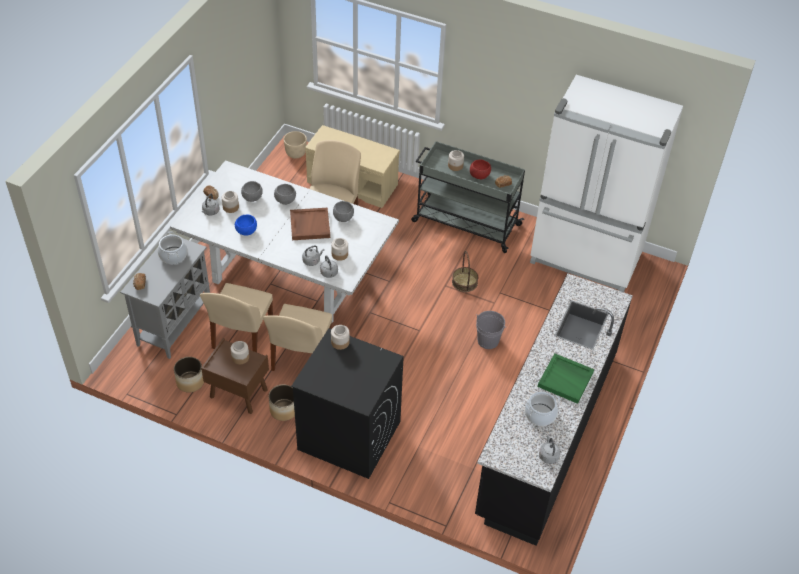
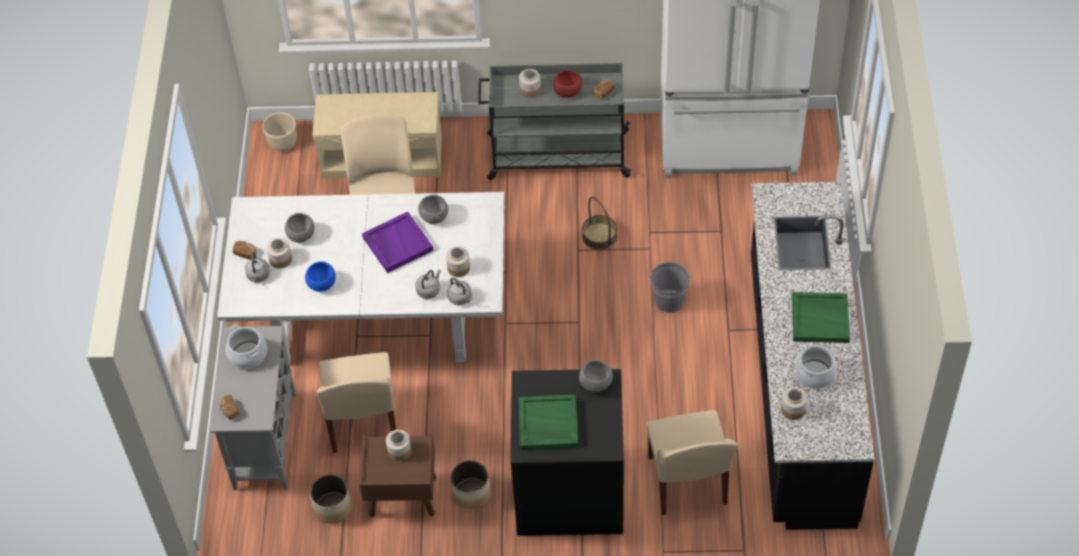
camera: 20 degrees left, 5 degrees up
beige chair [263,304,332,371] -> beige chair moved to [647,410,738,515]
grey bowl [274,184,296,205] -> grey bowl moved to [579,360,613,392]
brown tray [290,208,330,240] -> purple tray [362,212,434,273]
jar [331,325,350,350] -> jar moved to [781,387,807,420]
grey kettle [539,435,560,464] -> none
none -> green tray [519,394,578,450]

